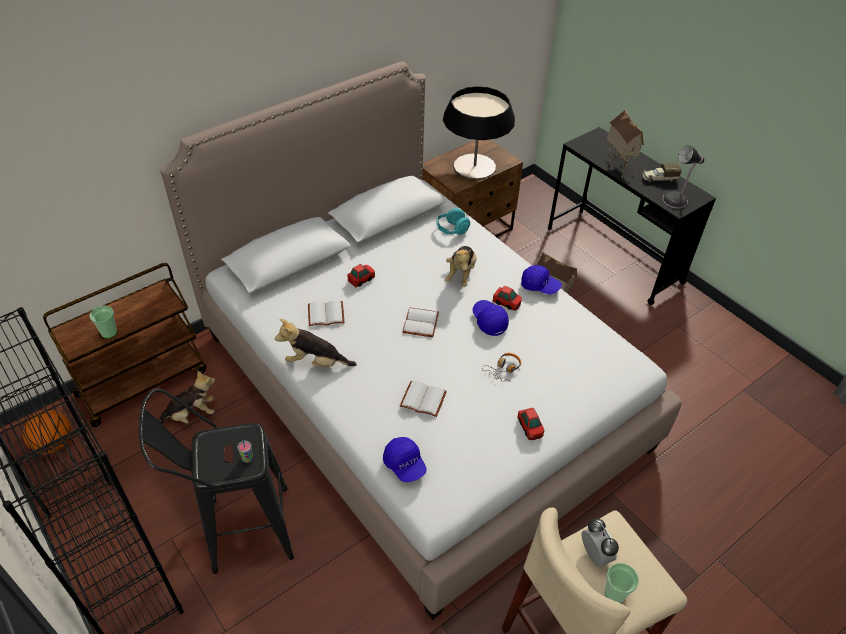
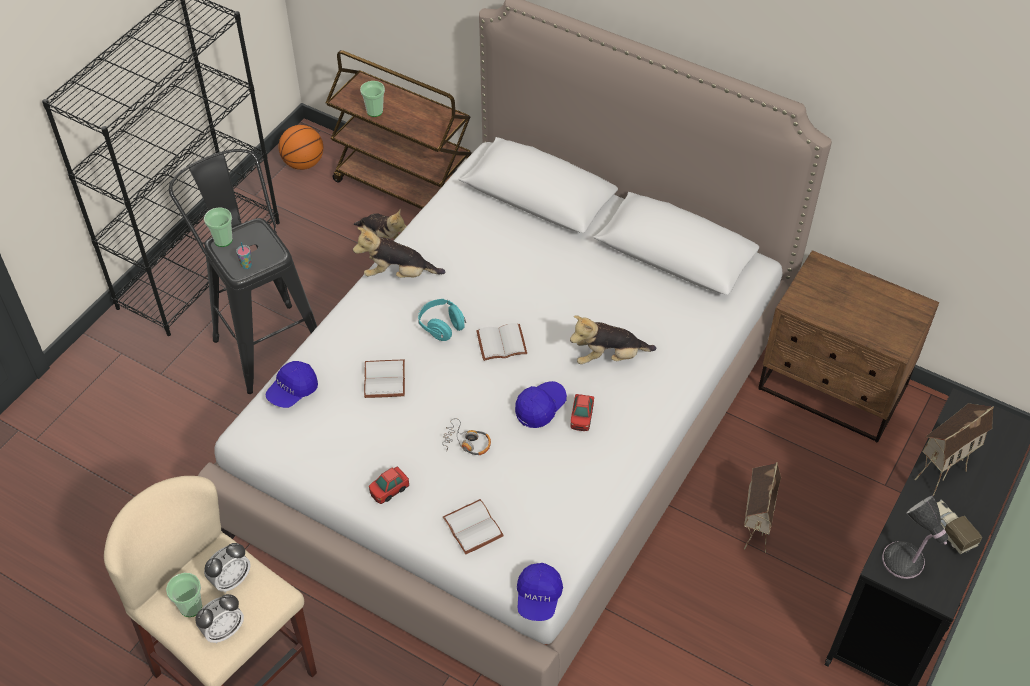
camera: 70 degrees right, 5 degrees up
plush toy [275,319,356,367] -> plush toy turned 75 degrees counterclockwise [353,227,445,278]
white book [308,300,344,326] -> white book moved to [443,499,504,555]
toy car [347,264,375,287] -> none
turquoise headphones [436,208,470,235] -> turquoise headphones moved to [418,299,466,341]
table lamp [443,86,515,179] -> none
blue cap [521,265,562,295] -> blue cap moved to [517,563,563,621]
none -> alarm clock [195,594,244,644]
none -> cup [204,207,233,247]

